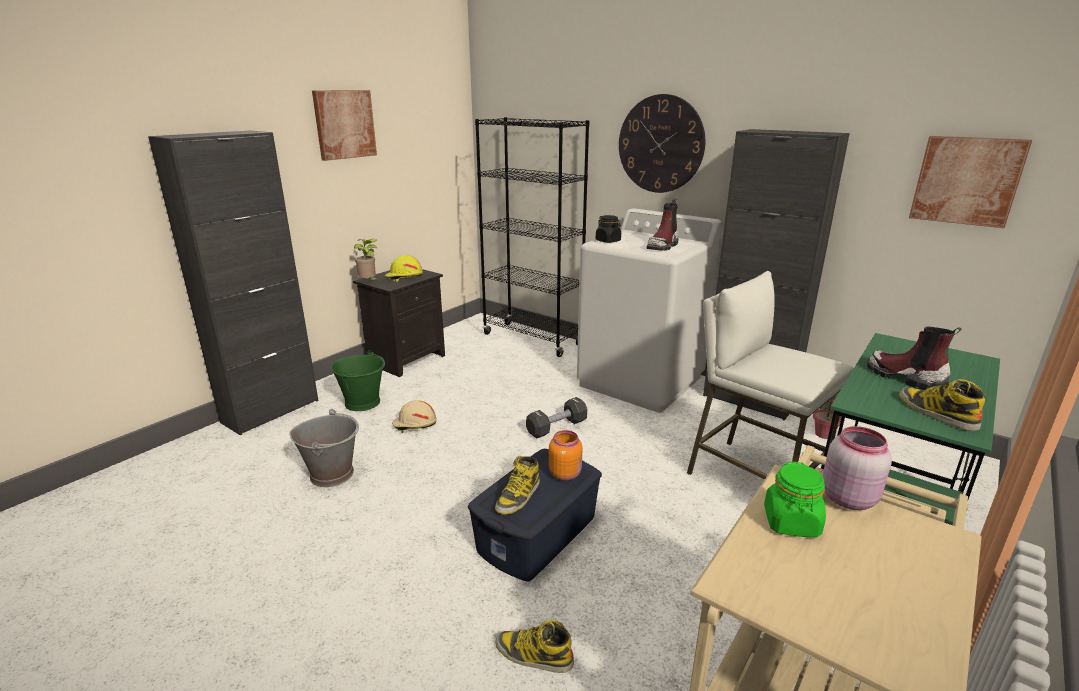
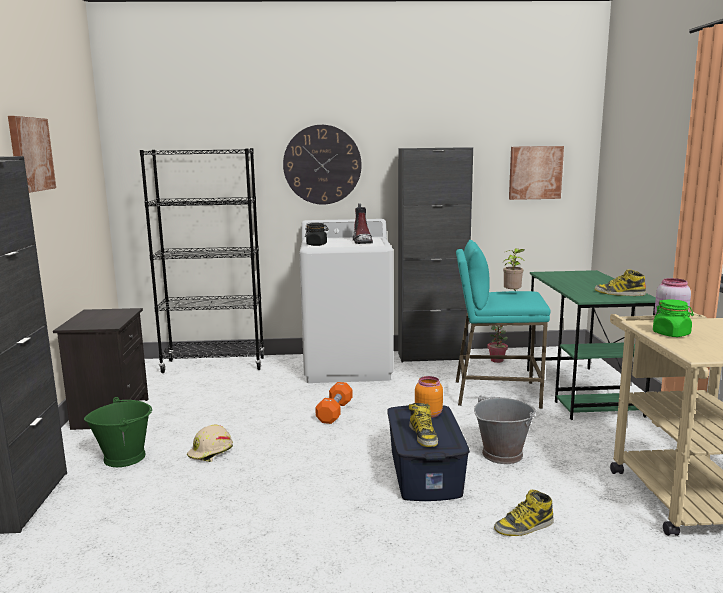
camera: 40 degrees left, 10 degrees down
grey bucket [289,409,359,487] -> grey bucket moved to [474,395,536,464]
potted plant [354,239,377,280] -> potted plant moved to [503,248,525,291]
yellow hard hat [385,255,423,282] -> none
black dumbbell [526,397,587,439] -> orange dumbbell [315,382,353,424]
white stool [687,271,854,479] -> turquoise stool [456,240,550,409]
boot [867,327,962,390] -> none

